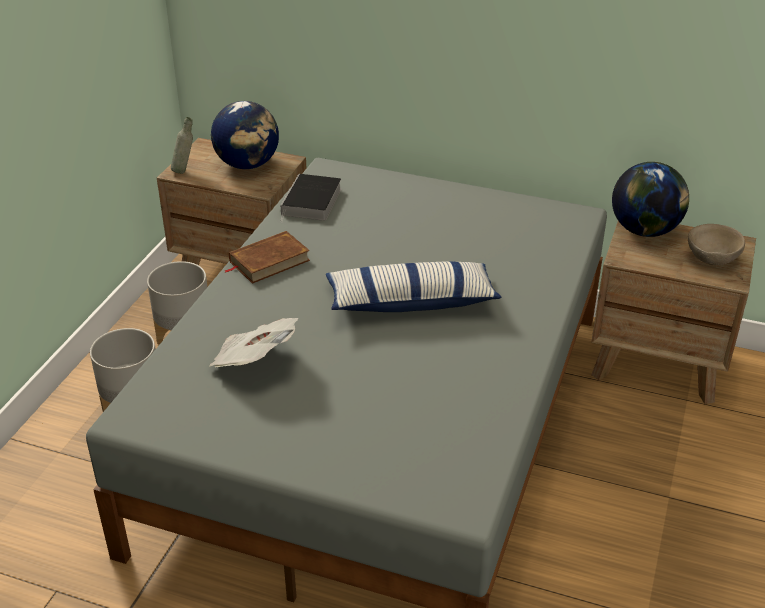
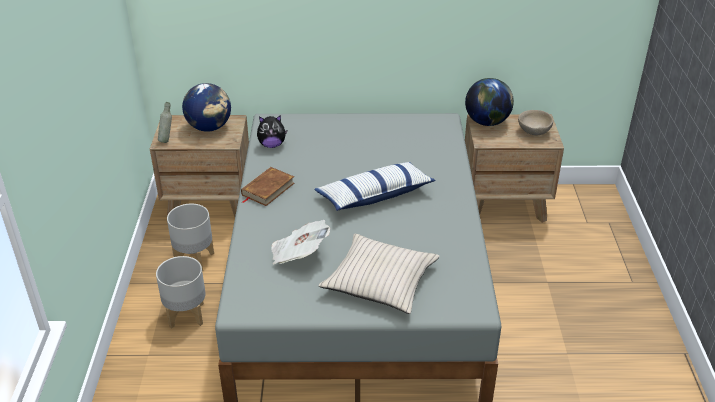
camera: 20 degrees left, 0 degrees up
book [280,174,341,222] -> plush toy [257,115,287,148]
none -> beige pillow [318,234,440,314]

